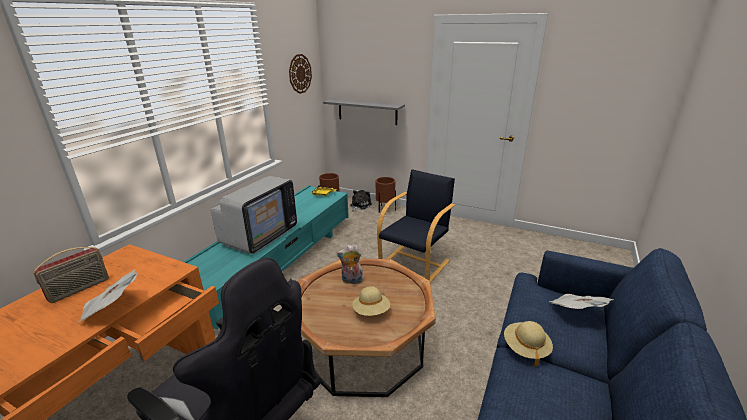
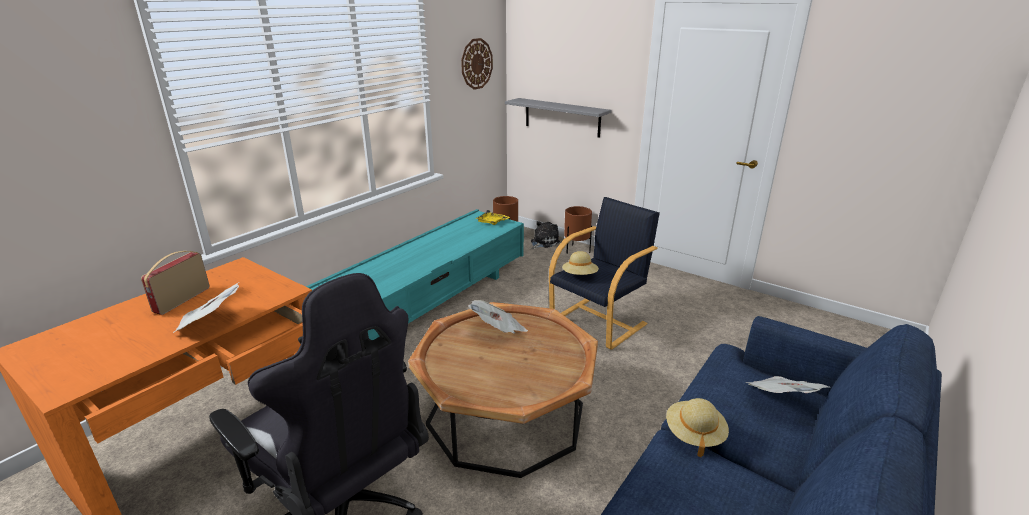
camera: 10 degrees right, 0 degrees up
radio [33,247,109,303] -> radio turned 150 degrees clockwise [141,251,210,315]
television [211,176,297,254] -> none
plush toy [337,245,363,284] -> newspaper [468,300,528,334]
beige hat [352,286,390,316] -> beige hat moved to [562,251,599,275]

